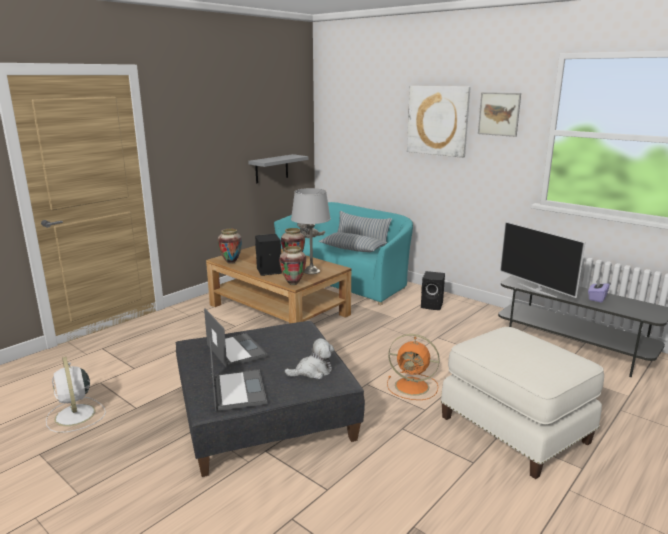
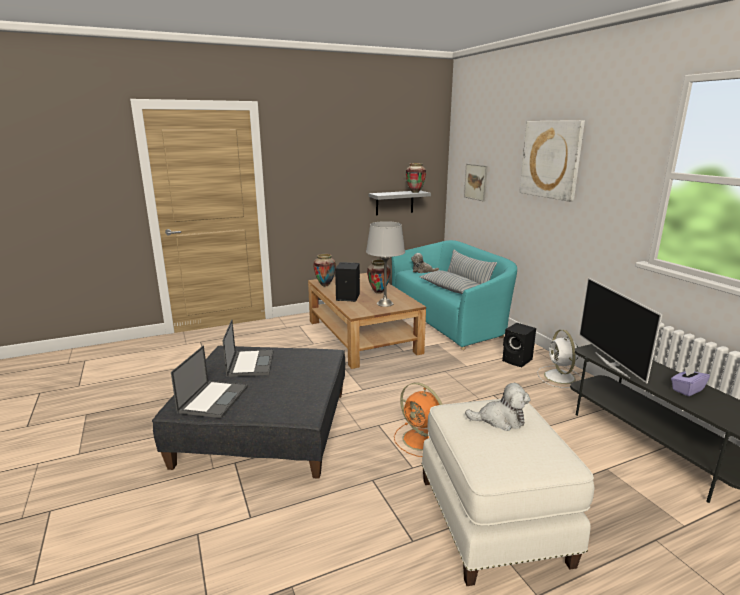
camera: 25 degrees right, 0 degrees up
white fan [46,357,106,433] -> white fan moved to [537,330,582,388]
vase [279,246,306,285] -> vase moved to [406,163,426,193]
plush toy [285,338,334,379] -> plush toy moved to [465,383,530,431]
picture [478,92,521,137] -> picture moved to [464,164,488,202]

